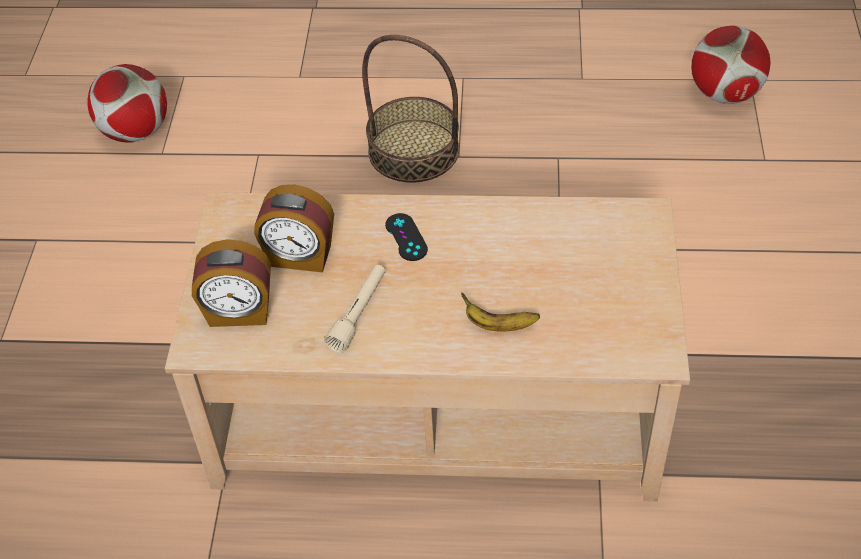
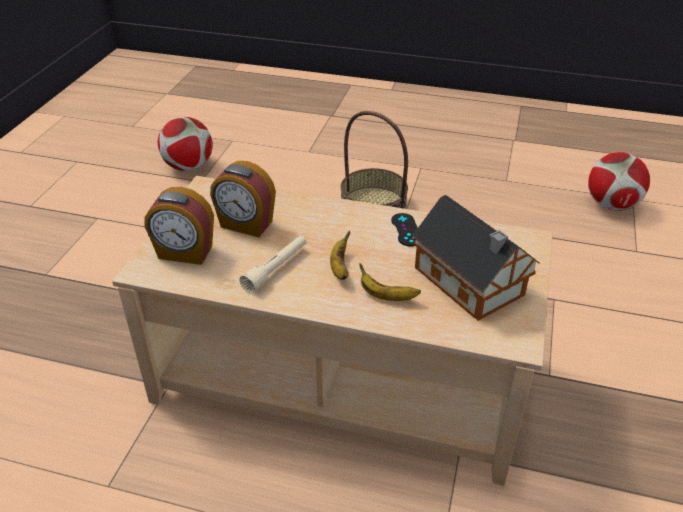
camera: 10 degrees right, 10 degrees down
black game controller [385,213,428,261] -> black game controller moved to [391,213,418,246]
none -> banana [330,230,350,280]
none -> toy house [412,195,540,321]

